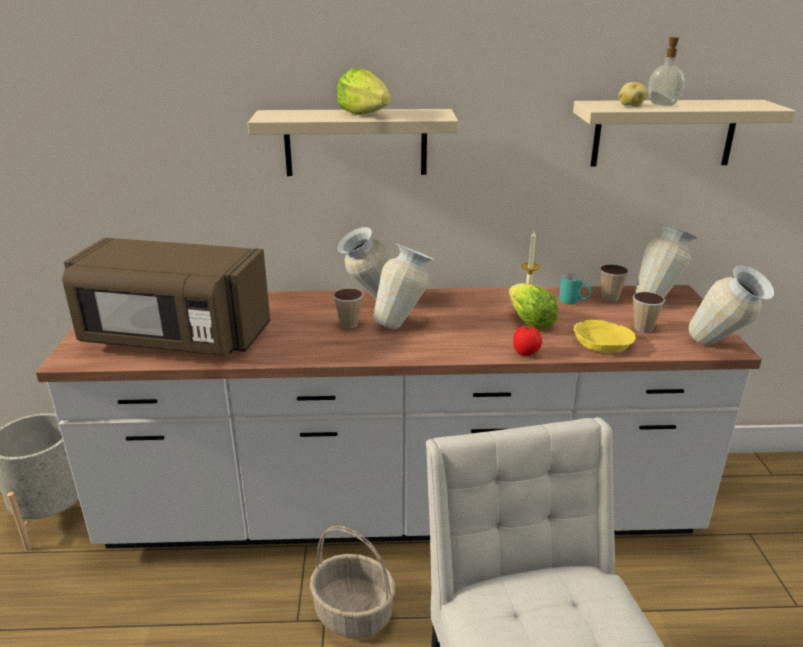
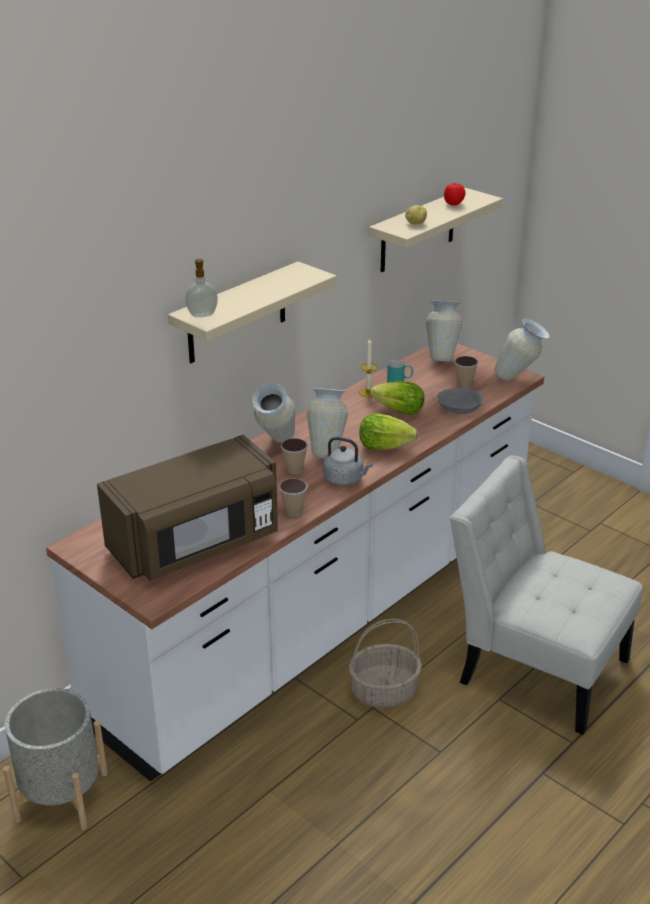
camera: 45 degrees left, 5 degrees up
lettuce [337,68,391,115] -> lettuce moved to [359,413,418,450]
tomato [513,325,542,356] -> tomato moved to [444,183,466,206]
yellow bowl [574,320,636,353] -> grey bowl [437,388,484,414]
cup [600,264,629,301] -> cup moved to [279,479,308,517]
soap dispenser [648,37,685,106] -> soap dispenser moved to [185,259,218,317]
none -> grey kettle [323,437,373,486]

